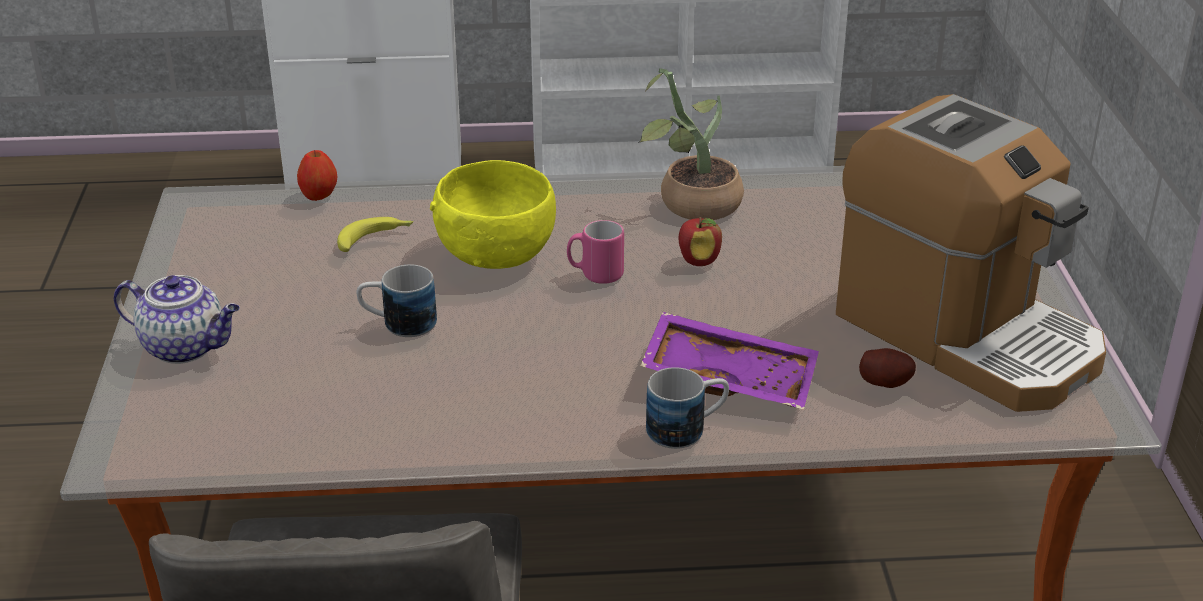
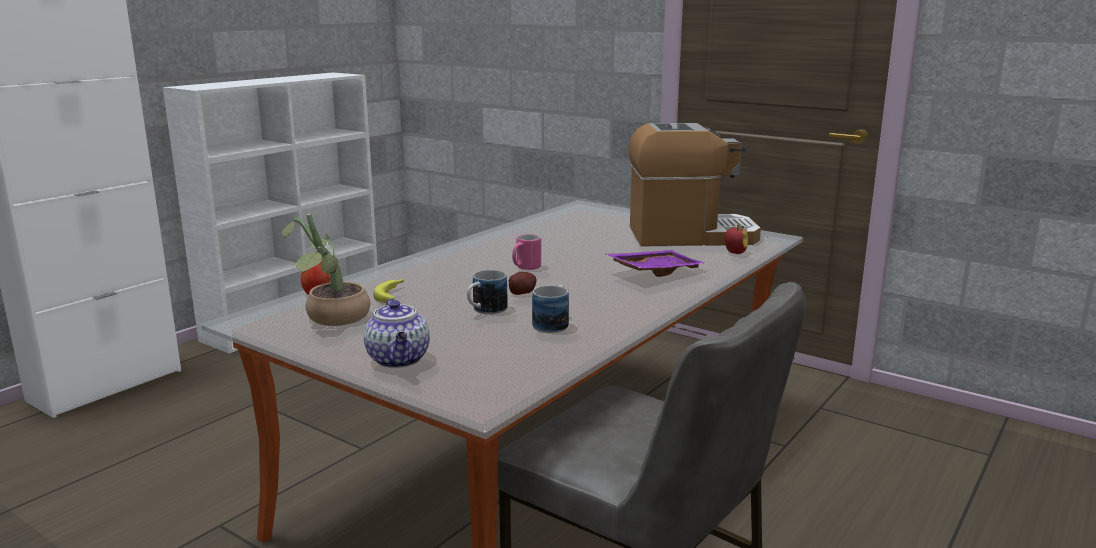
camera: 50 degrees left, 15 degrees down
teapot [114,275,240,364] -> teapot turned 105 degrees clockwise [364,298,430,368]
yellow bowl [430,160,556,269] -> none
potted plant [638,68,744,220] -> potted plant moved to [282,214,370,326]
mug [646,367,729,449] -> mug moved to [532,285,569,333]
apple [679,217,722,266] -> apple moved to [724,225,748,254]
potato [859,348,916,388] -> potato moved to [509,272,536,295]

